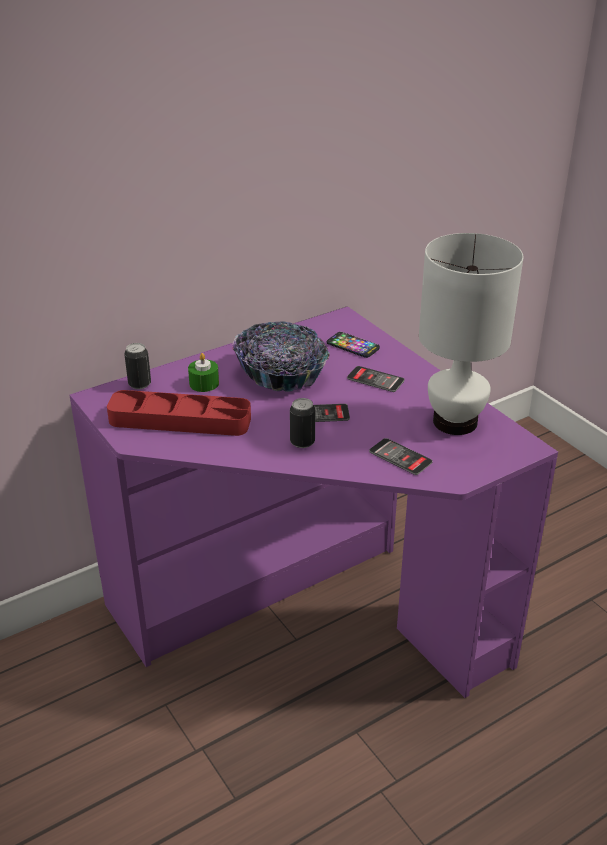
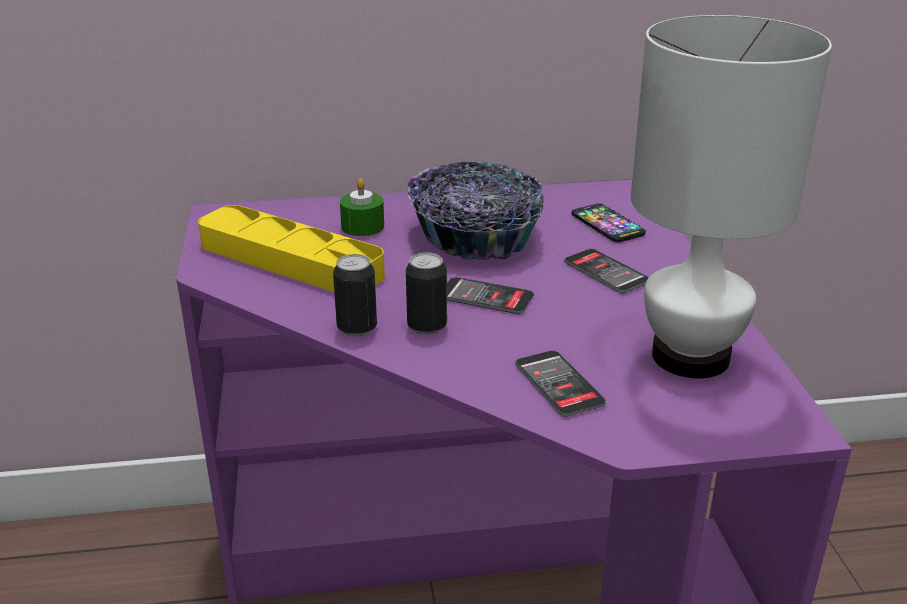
camera: 25 degrees right, 5 degrees down
red tray [107,390,251,436] -> yellow tray [198,205,385,292]
can [124,343,151,389] -> can moved to [333,254,377,336]

